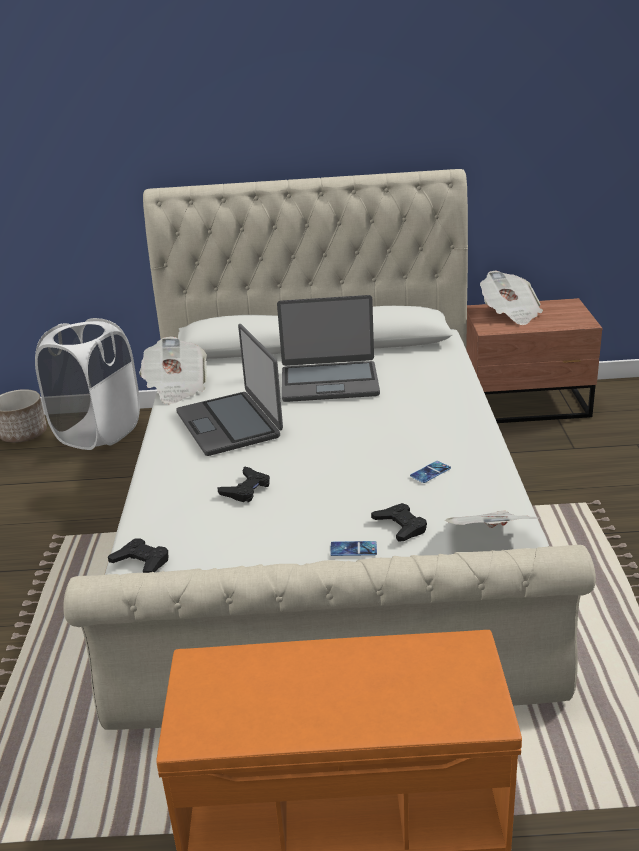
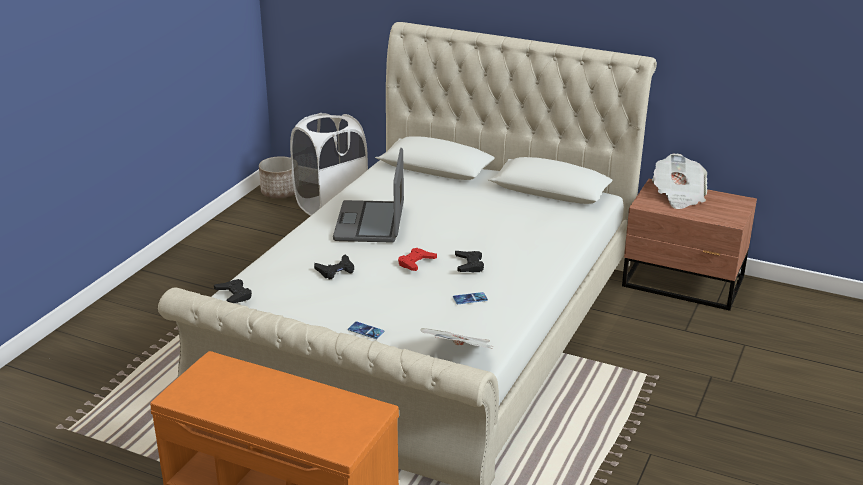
camera: 25 degrees right, 0 degrees up
newspaper [139,337,207,404] -> none
laptop [277,295,380,402] -> none
black game controller [371,503,427,541] -> black game controller moved to [455,251,484,272]
none -> red game controller [398,248,437,271]

